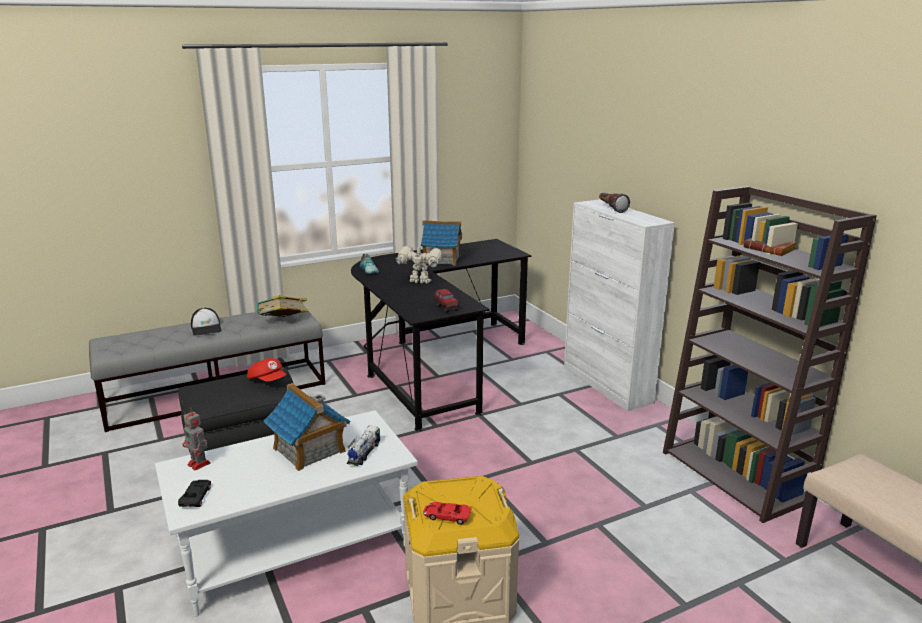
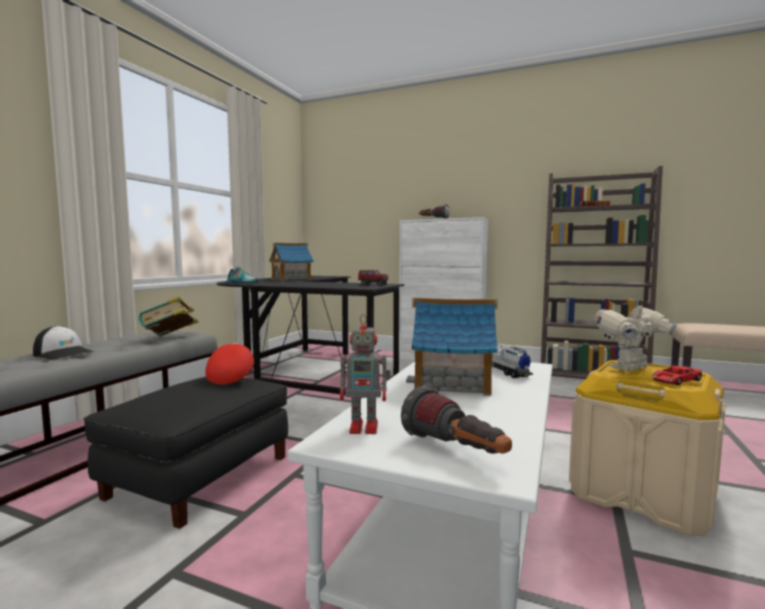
camera: 40 degrees left, 15 degrees down
black toy car [178,480,211,507] -> flashlight [401,386,512,454]
red cap [247,358,287,382] -> red cap turned 90 degrees counterclockwise [205,343,254,385]
toy robot [396,244,442,284] -> toy robot moved to [593,299,677,371]

